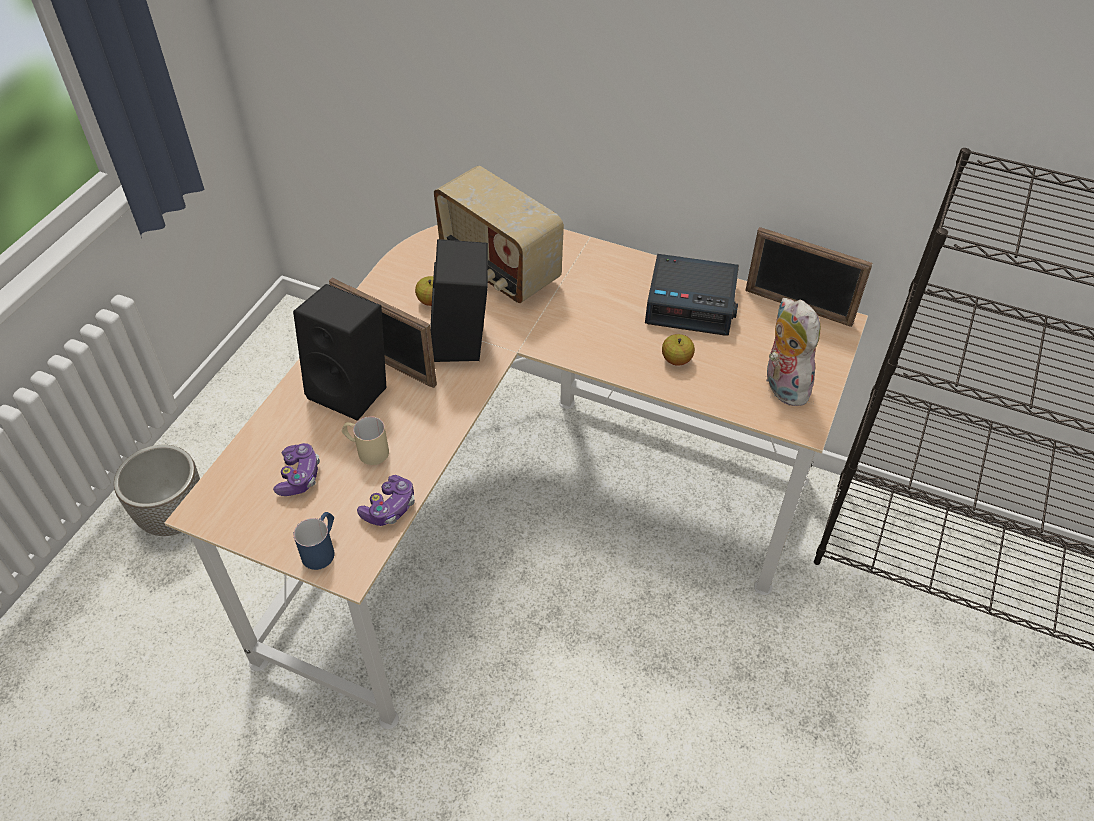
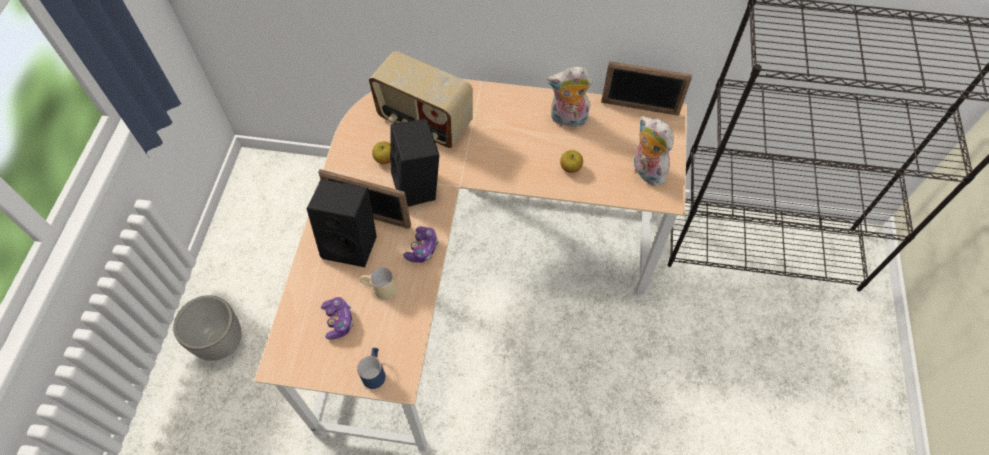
camera: 15 degrees left, 10 degrees up
game controller [357,475,415,526] -> game controller moved to [403,226,439,263]
alarm clock [645,254,739,336] -> plush toy [547,67,592,127]

